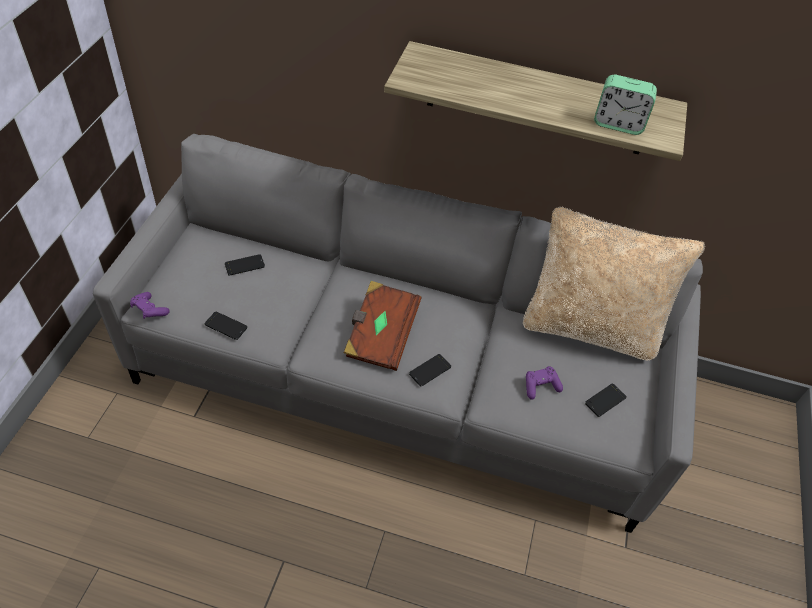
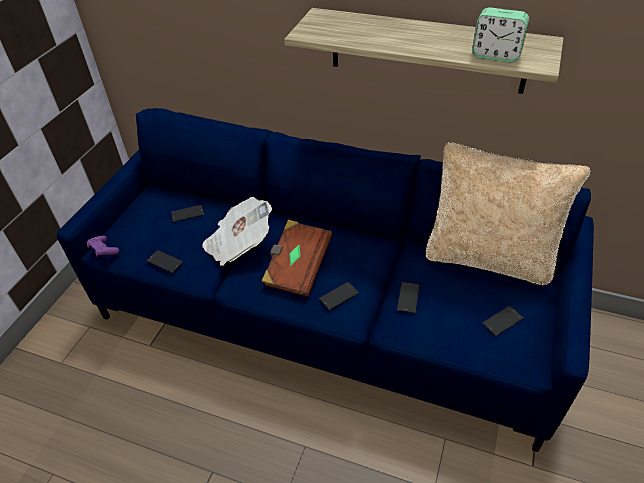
camera: 10 degrees right, 5 degrees down
grey sofa [93,134,703,533] -> blue sofa [57,108,594,452]
purple game controller [526,366,563,400] -> none
none -> newspaper [202,197,272,266]
none -> phone [397,282,420,313]

